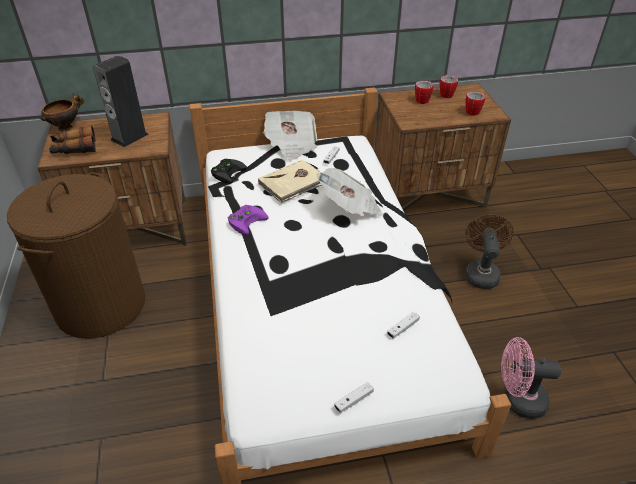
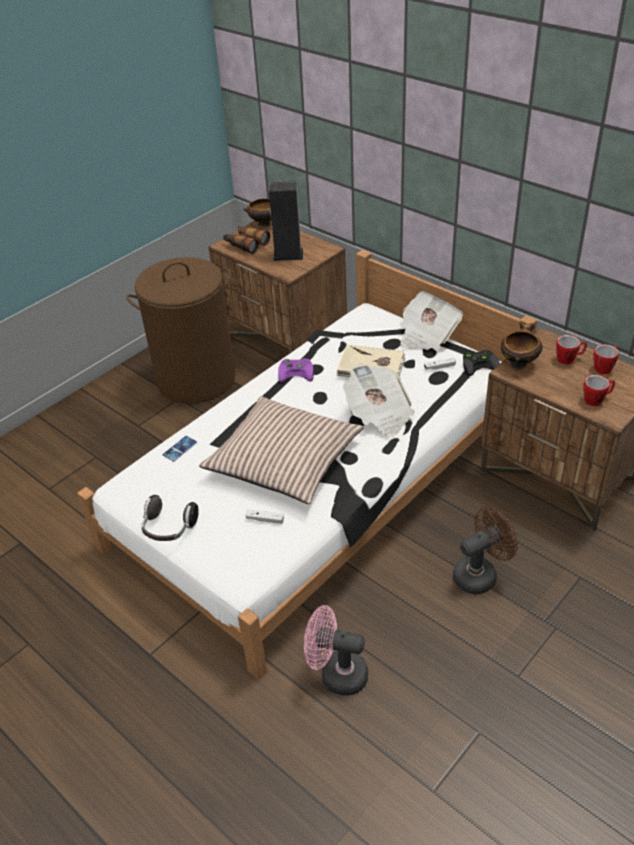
camera: 55 degrees right, 0 degrees up
black game controller [211,159,247,184] -> black game controller moved to [463,350,500,376]
white game controller [334,382,374,413] -> headphones [141,495,199,541]
pink fan [501,337,561,419] -> pink fan turned 45 degrees counterclockwise [304,605,368,696]
none -> phone [163,436,197,461]
none -> pillow [199,396,364,504]
none -> bowl [501,322,542,369]

